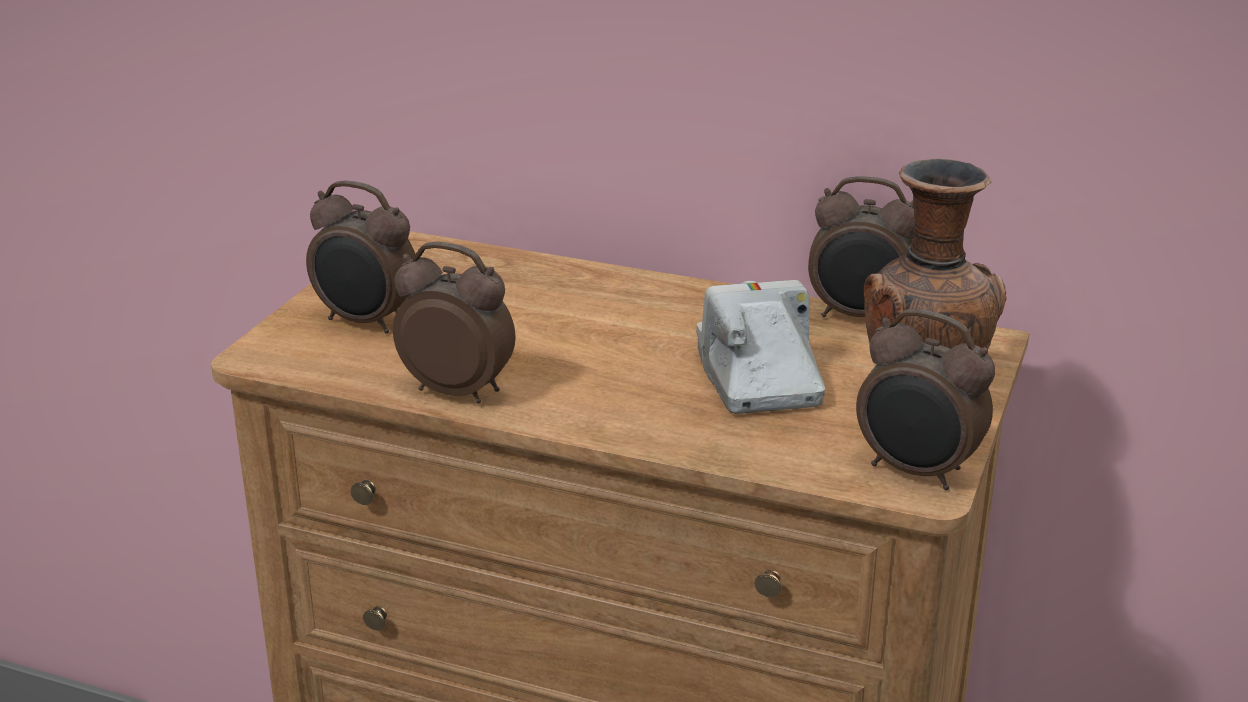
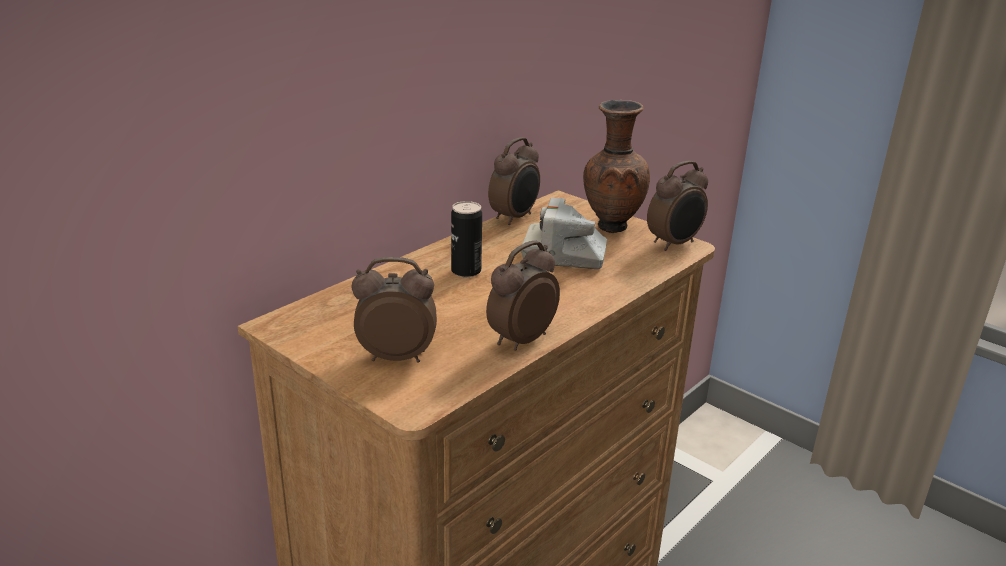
camera: 70 degrees left, 0 degrees up
alarm clock [306,180,416,333] -> alarm clock turned 135 degrees counterclockwise [351,257,437,362]
none -> can [451,201,482,277]

